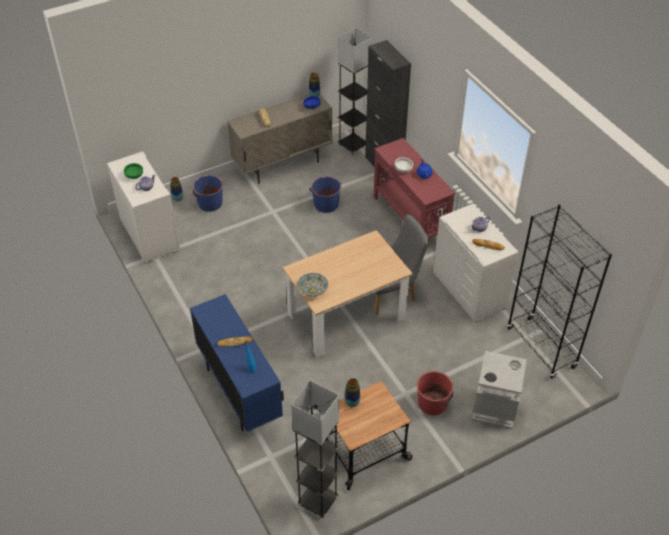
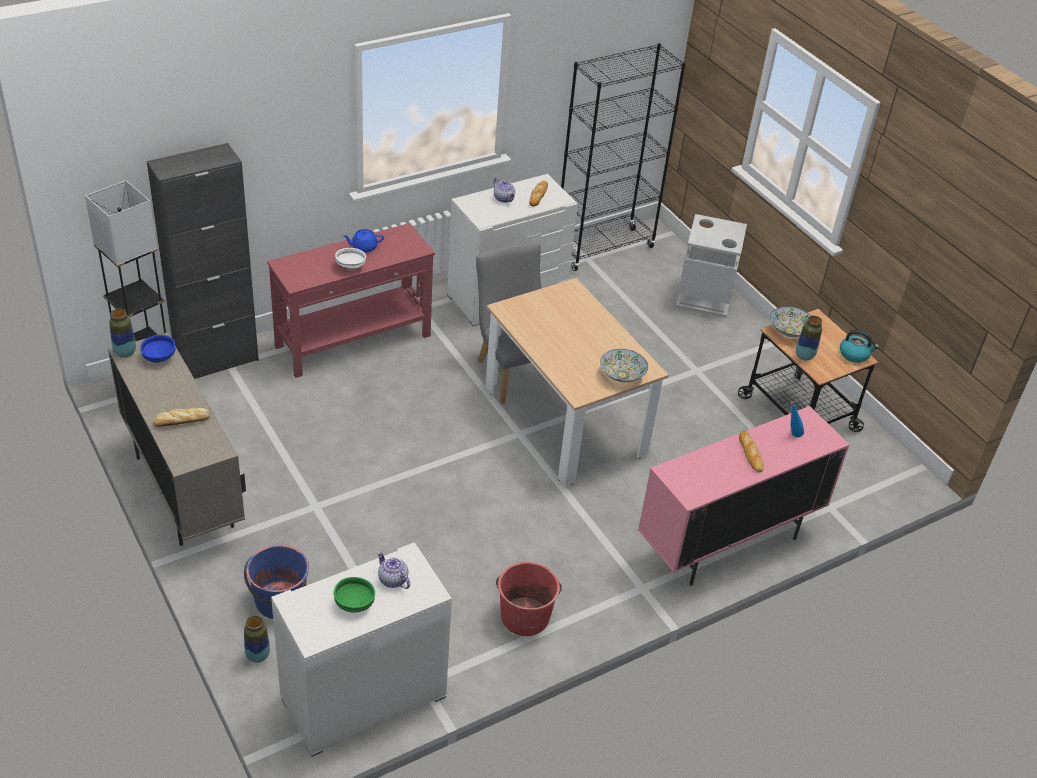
camera: 95 degrees left, 5 degrees down
blue cabinet [190,294,284,432] -> pink cabinet [638,406,850,586]
grey floor lamp [291,380,339,518] -> none
blue bucket [310,176,341,213] -> none
red bucket [417,371,453,415] -> red bucket moved to [496,562,562,636]
none -> bowl [770,307,811,337]
none -> kettle [840,330,879,363]

